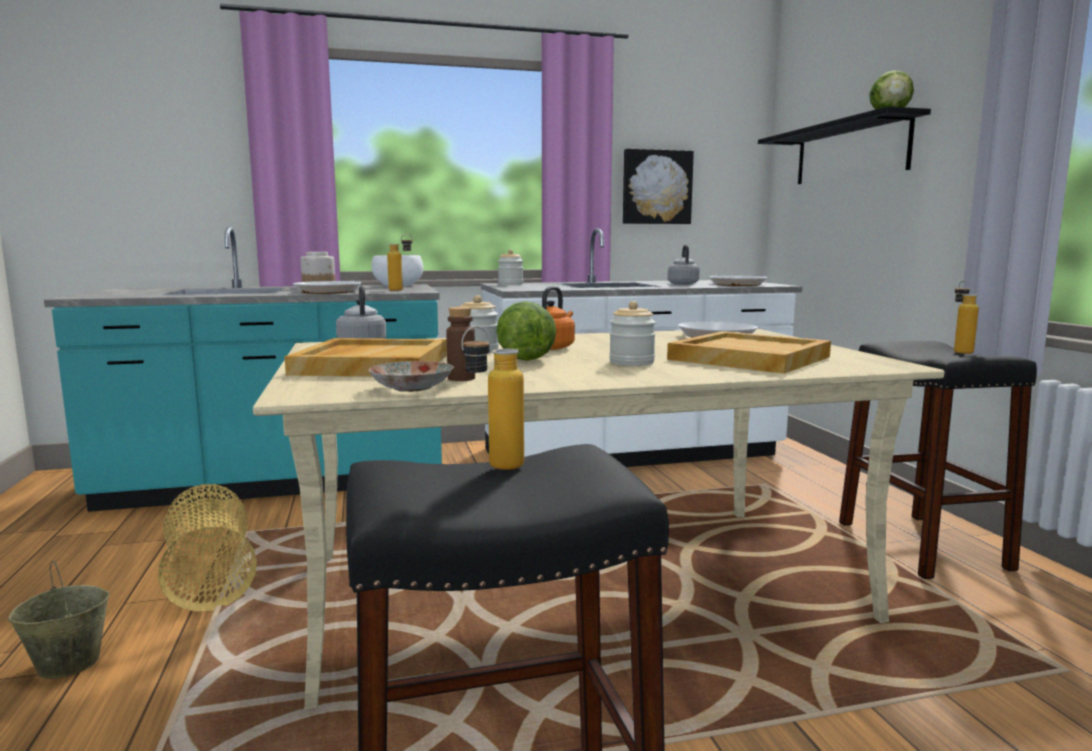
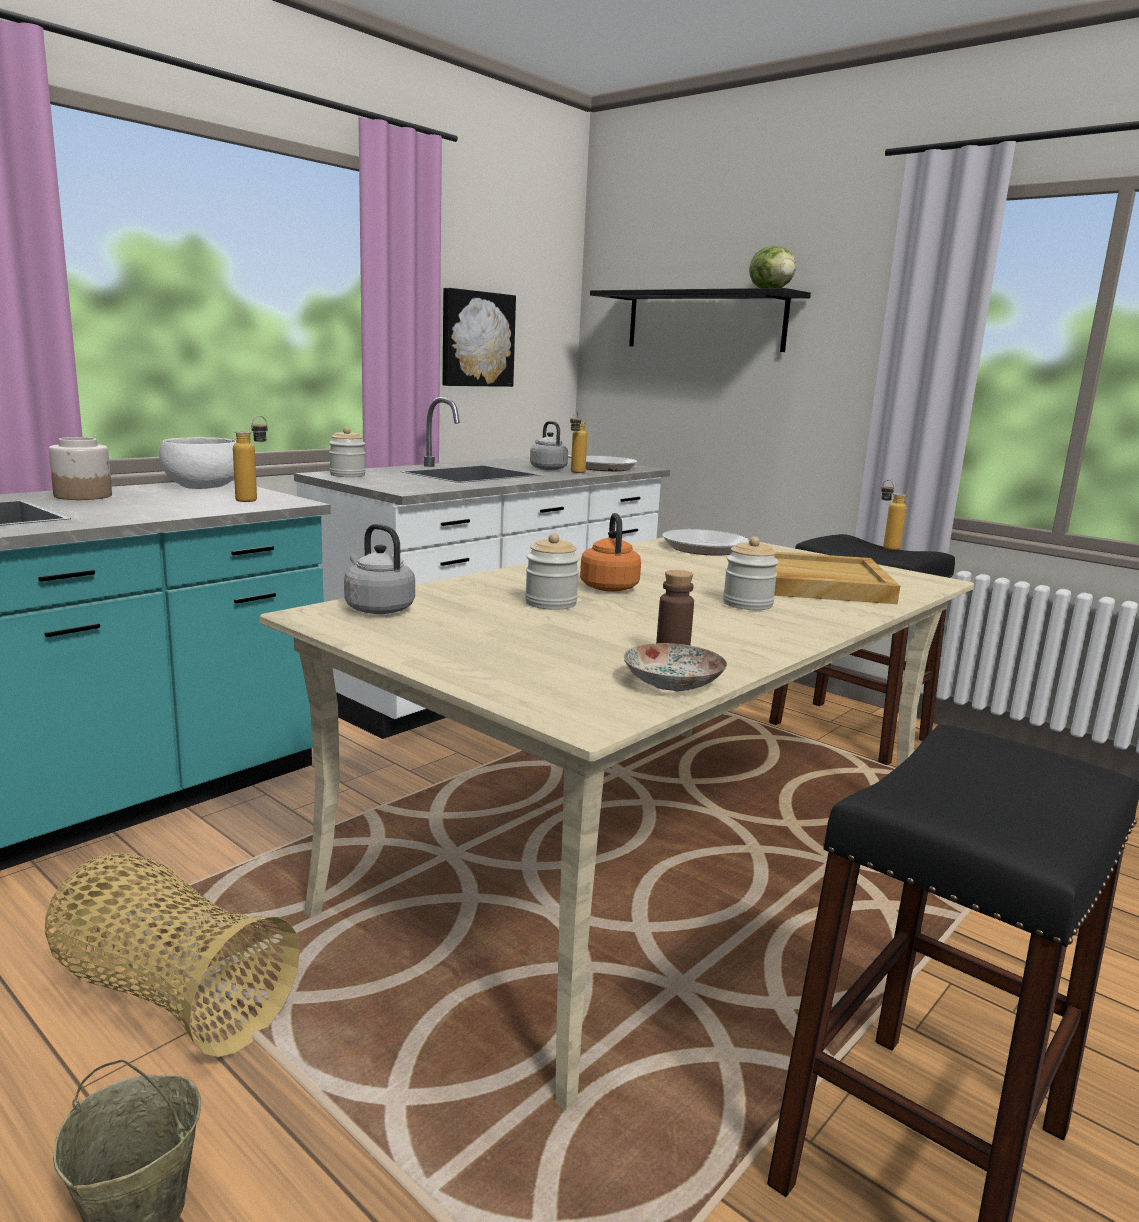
camera: 35 degrees left, 5 degrees up
beige tray [285,338,447,377] -> none
frying pan [293,281,361,294] -> none
bottle [461,326,524,470] -> bottle moved to [570,412,587,473]
lettuce [496,301,556,361] -> none

